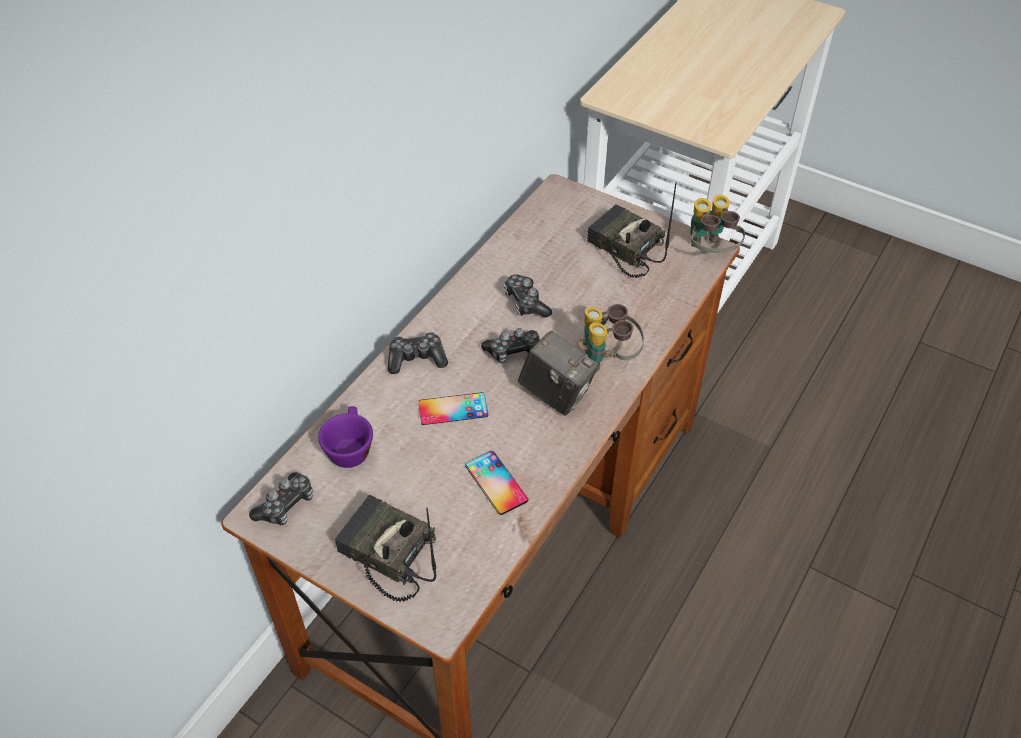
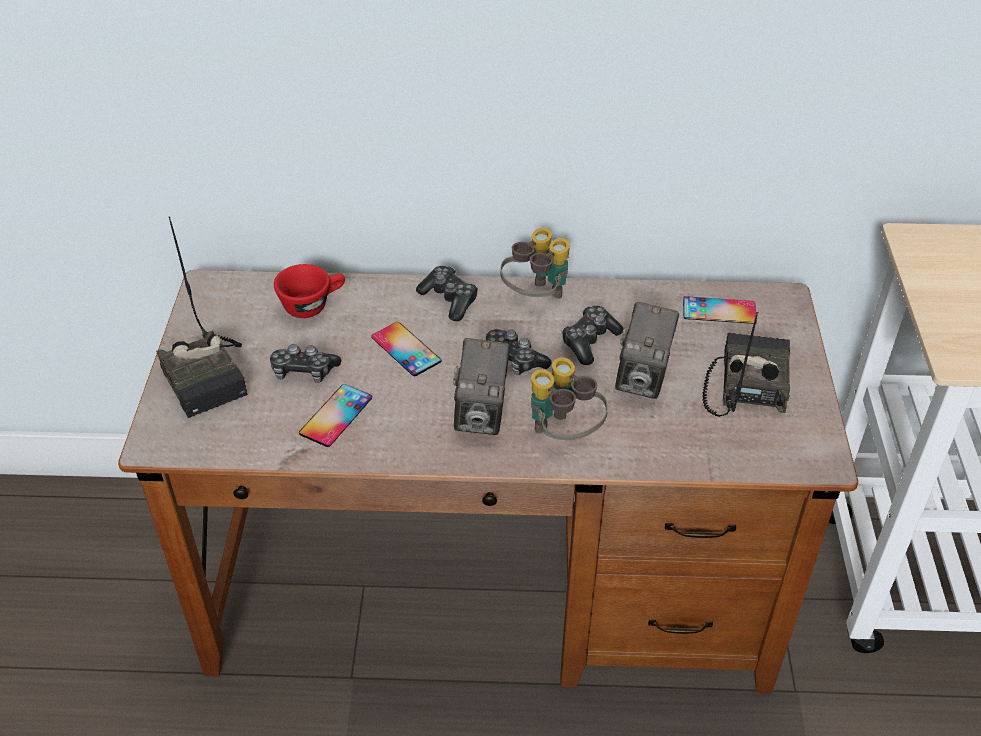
camera: 60 degrees right, 5 degrees down
game controller [249,472,313,525] -> game controller moved to [270,344,341,383]
purple cup [318,406,373,468] -> red cup [274,264,345,318]
radio [335,495,436,602] -> radio turned 150 degrees clockwise [156,216,248,418]
binoculars [690,195,745,253] -> binoculars moved to [500,228,570,299]
none -> camera [615,302,679,399]
none -> phone [683,296,757,324]

